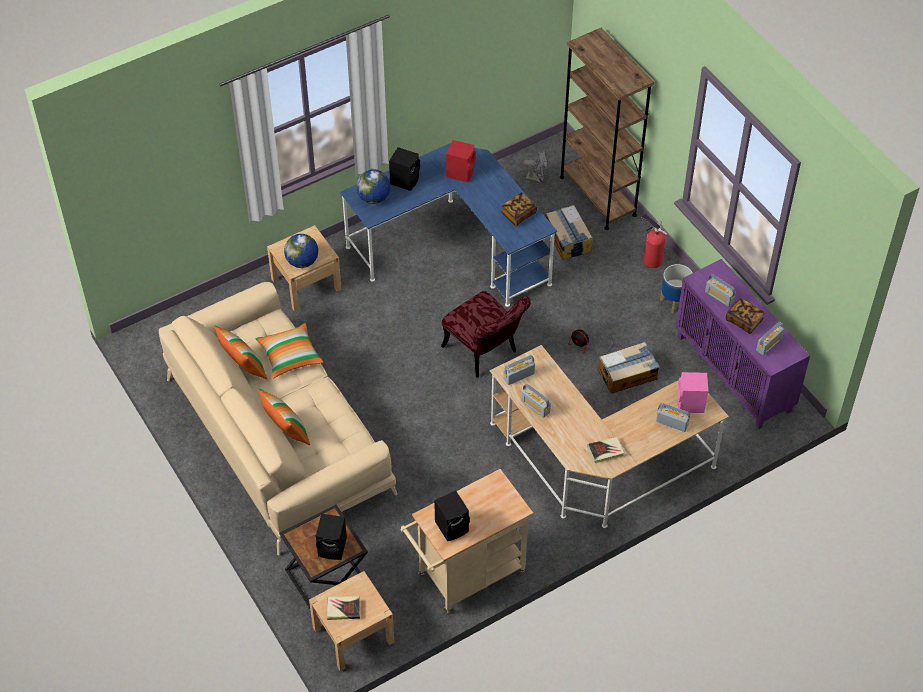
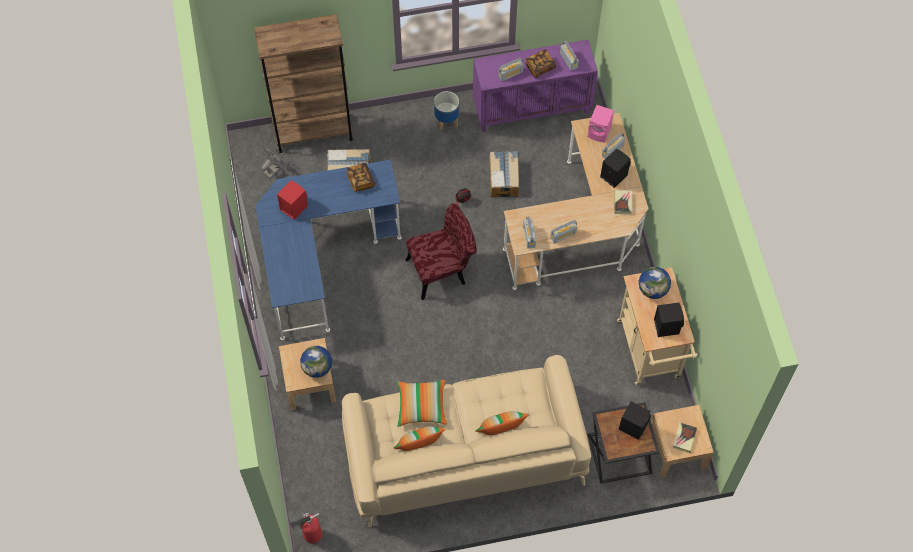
camera: 70 degrees left, 10 degrees up
globe [356,170,391,204] -> globe moved to [639,267,671,299]
black speaker [389,147,420,191] -> black speaker moved to [600,148,631,188]
fire extinguisher [641,213,667,268] -> fire extinguisher moved to [289,512,322,544]

